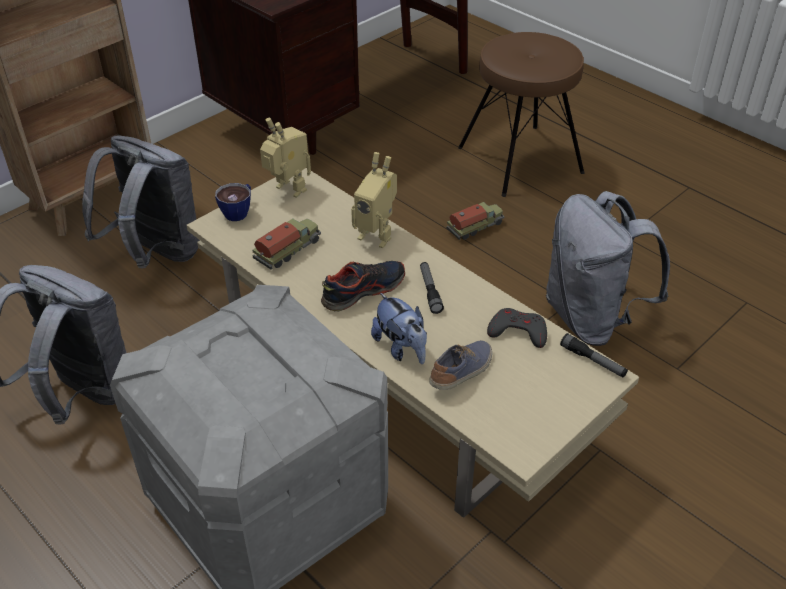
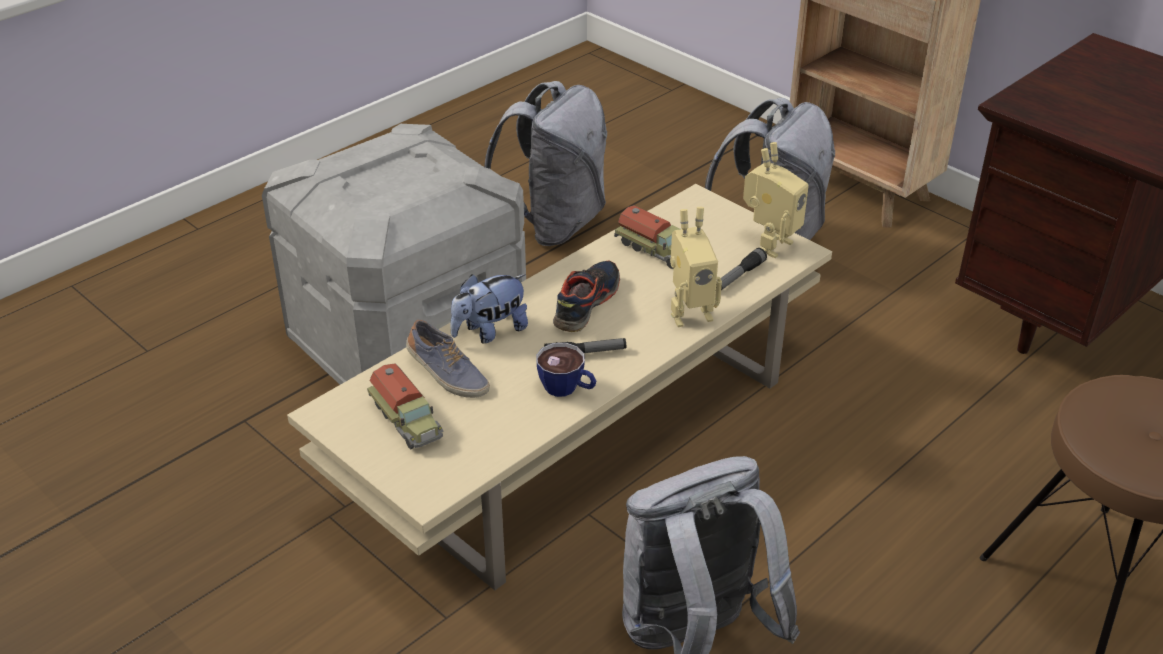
camera: 90 degrees right, 5 degrees down
cup [215,183,251,221] -> cup moved to [536,343,596,397]
shoe [321,261,405,312] -> shoe turned 120 degrees counterclockwise [553,261,620,332]
toy robot [351,152,397,248] -> toy robot turned 135 degrees counterclockwise [670,207,722,327]
toy truck [446,202,504,240] -> toy truck moved to [367,363,444,449]
grey game controller [487,308,547,348] -> none
flashlight [560,333,628,377] -> flashlight moved to [716,248,767,290]

